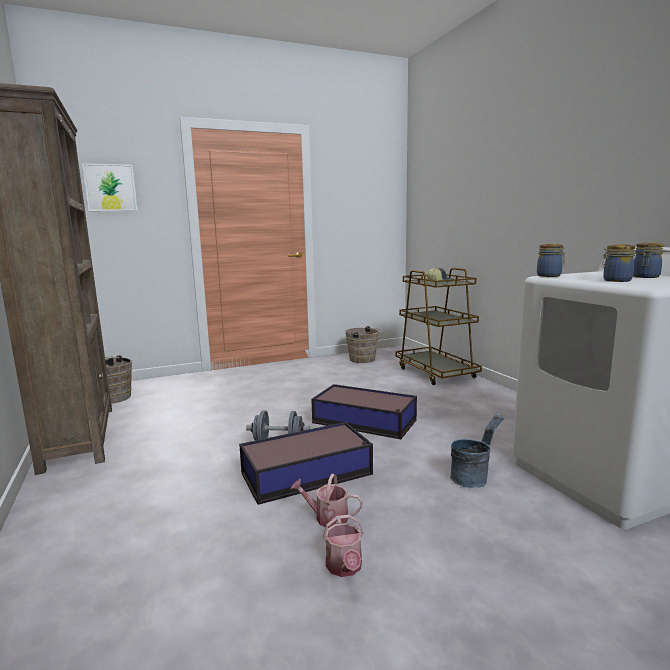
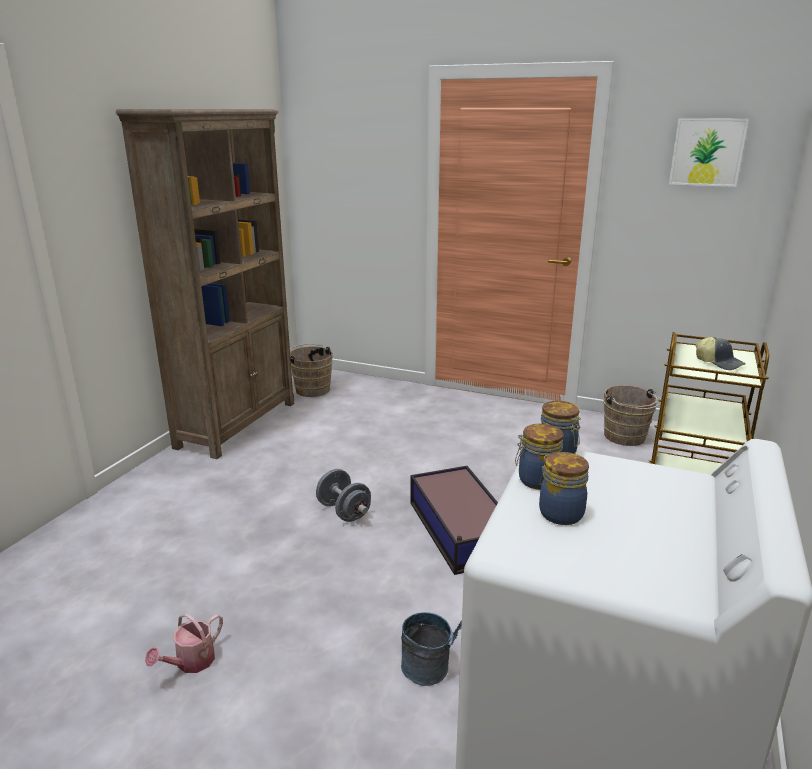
camera: 45 degrees right, 10 degrees up
picture [82,163,138,211] -> picture moved to [669,118,749,187]
storage box [239,422,373,505] -> none
watering can [290,474,363,528] -> none
jar [633,243,664,278] -> jar moved to [515,424,564,490]

